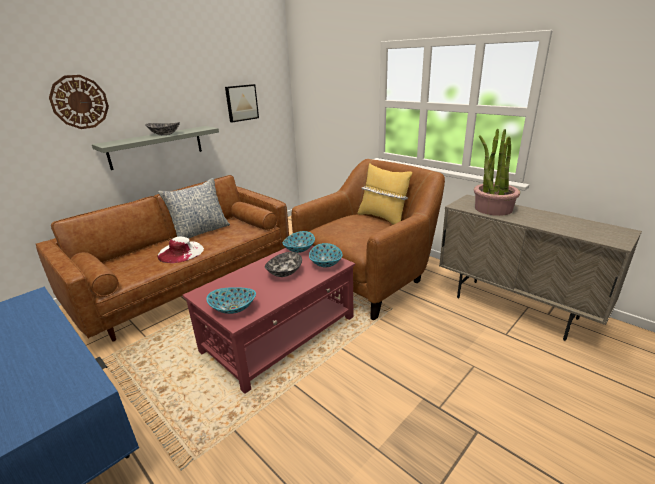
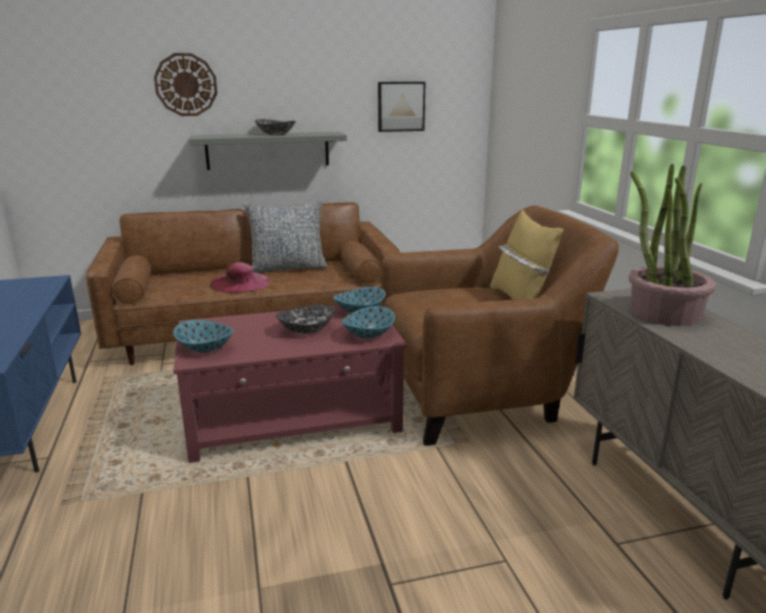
camera: 30 degrees right, 5 degrees down
white hat [157,237,204,263] -> pink hat [210,262,270,293]

